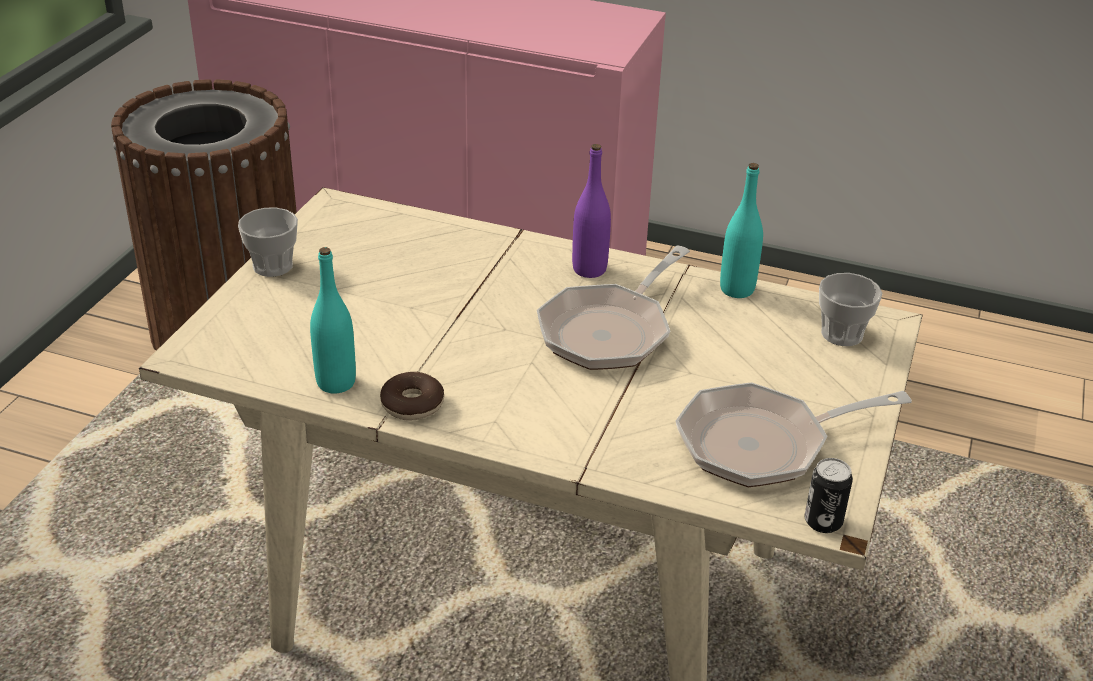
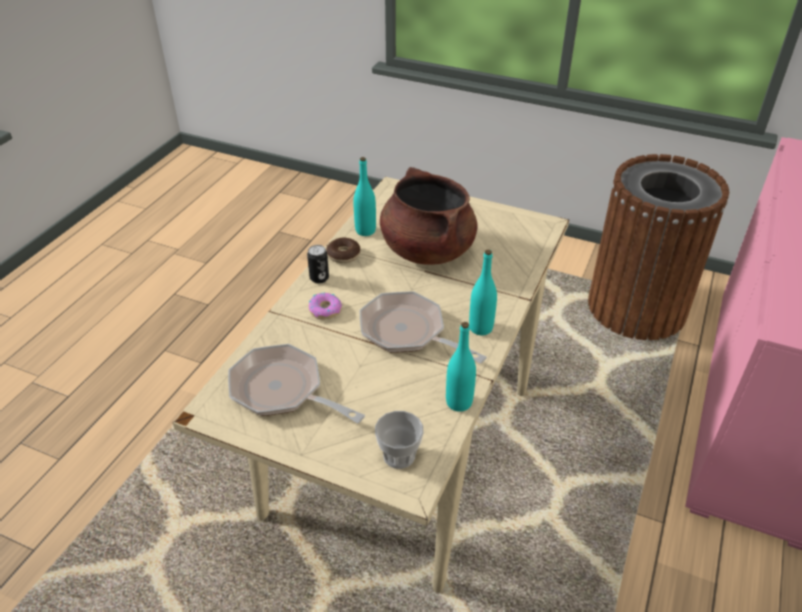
camera: 95 degrees right, 5 degrees up
cup [238,207,298,277] -> none
purple bottle [572,144,611,278] -> turquoise bottle [469,250,497,335]
frying pan [676,382,912,487] -> frying pan turned 45 degrees counterclockwise [228,344,365,423]
can [805,458,853,533] -> can moved to [307,245,329,283]
none -> donut [309,293,342,319]
none -> brown cooking pot [380,167,477,265]

